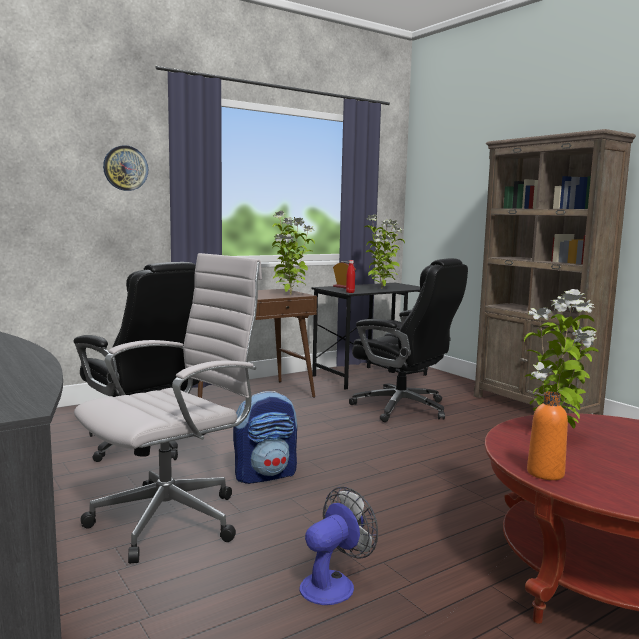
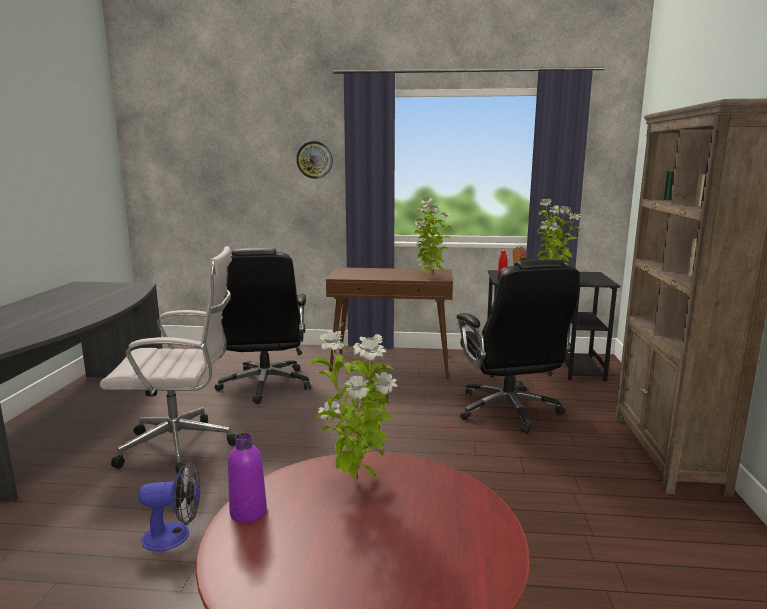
camera: 40 degrees right, 5 degrees up
backpack [233,391,297,484] -> none
orange bottle [527,391,568,480] -> purple bottle [228,433,267,523]

